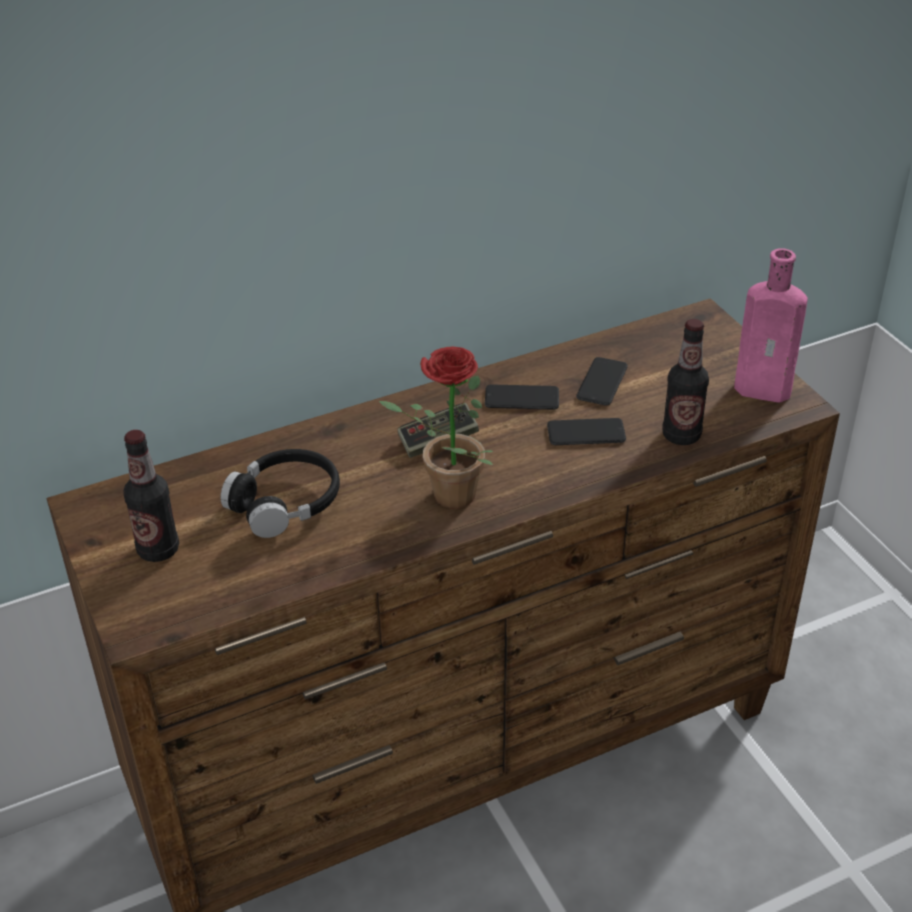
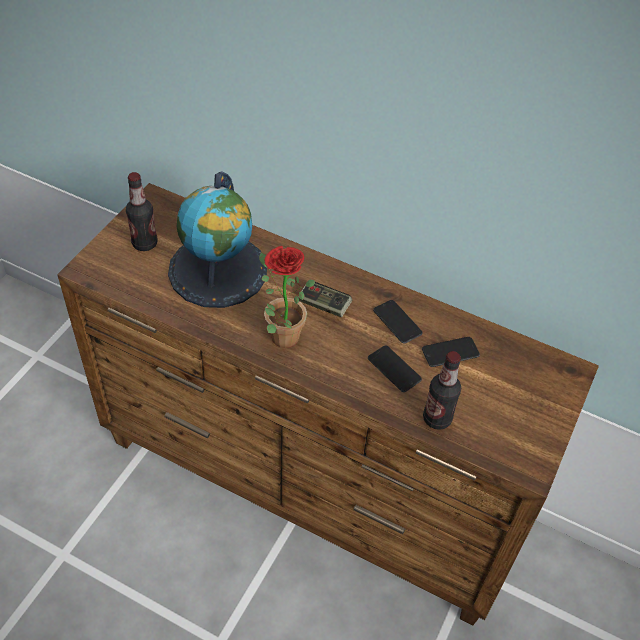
camera: 50 degrees right, 10 degrees up
black headphones [221,449,340,538] -> globe [168,171,267,308]
pink bottle [734,249,808,403] -> none

